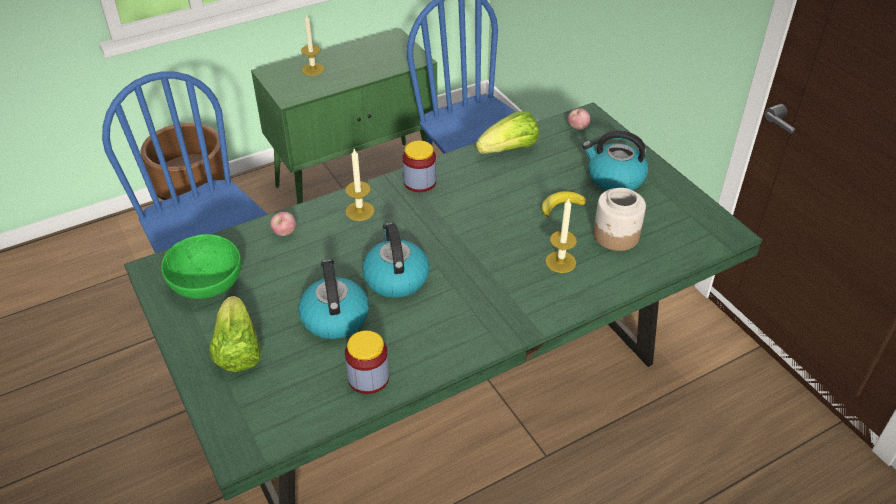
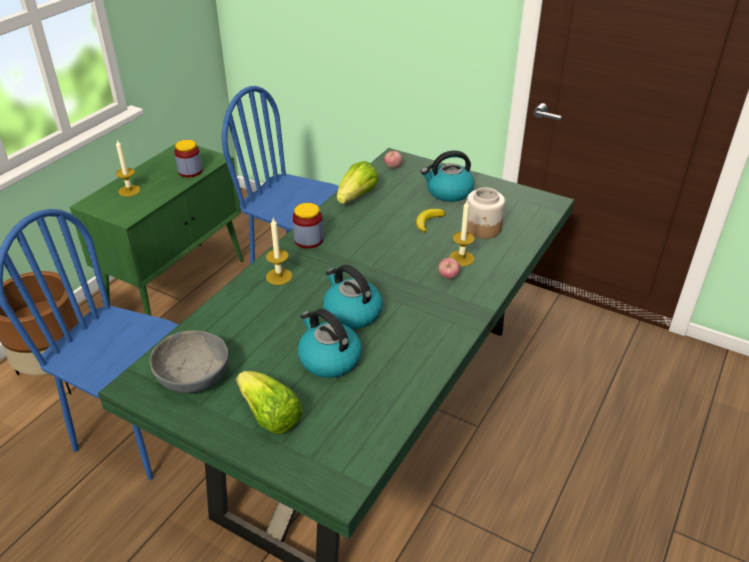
camera: 30 degrees left, 5 degrees down
green bowl [161,234,241,299] -> grey bowl [150,331,229,393]
apple [270,212,296,236] -> apple moved to [438,258,460,279]
jar [345,330,389,394] -> jar moved to [174,140,202,177]

